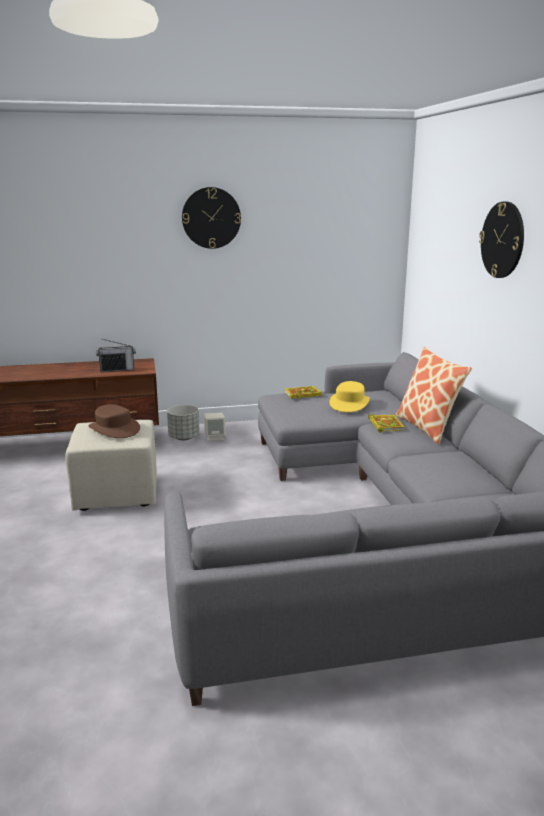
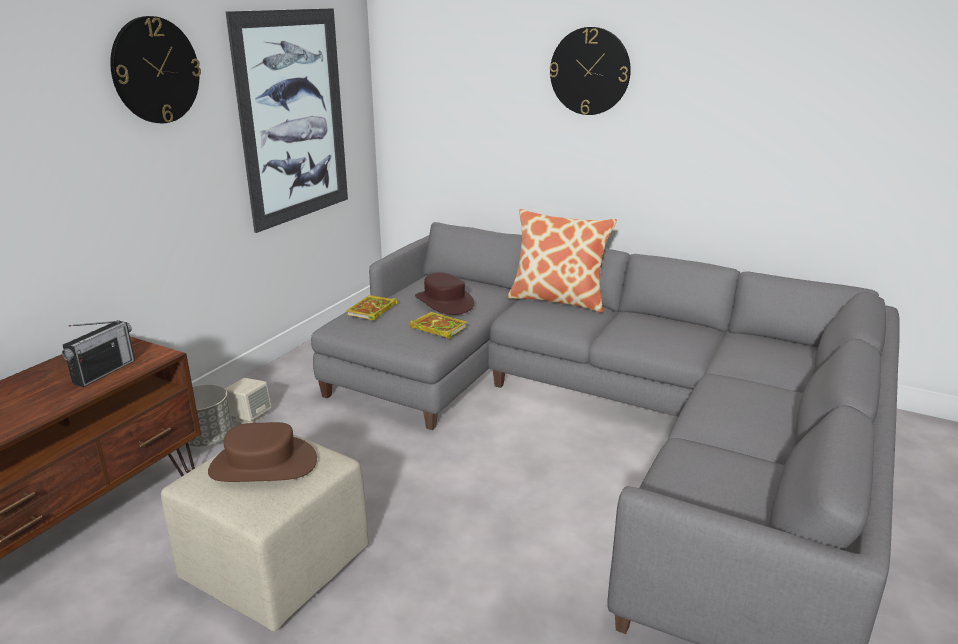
camera: 50 degrees left, 5 degrees up
yellow hat [329,381,370,412] -> brown hat [415,272,474,315]
book [368,414,405,433] -> book moved to [409,312,467,339]
none -> picture [226,8,348,233]

